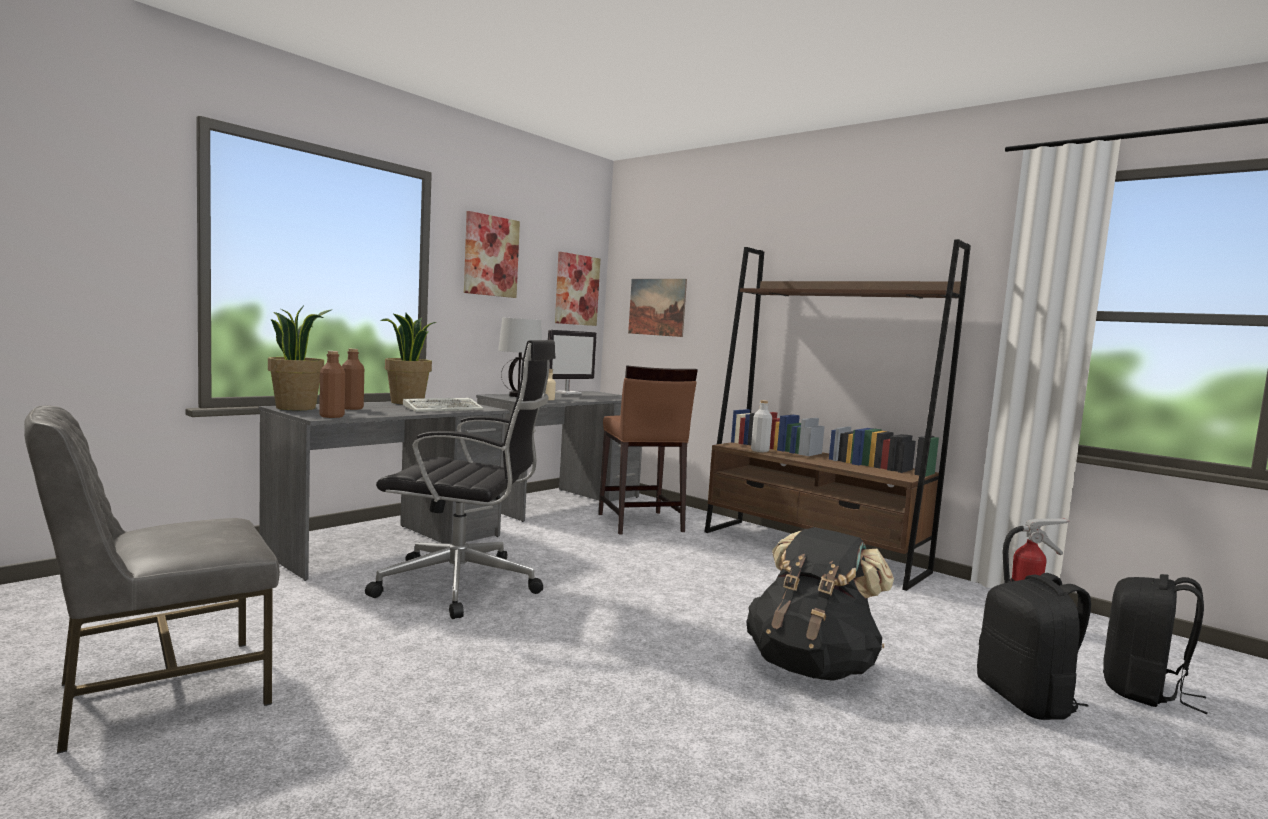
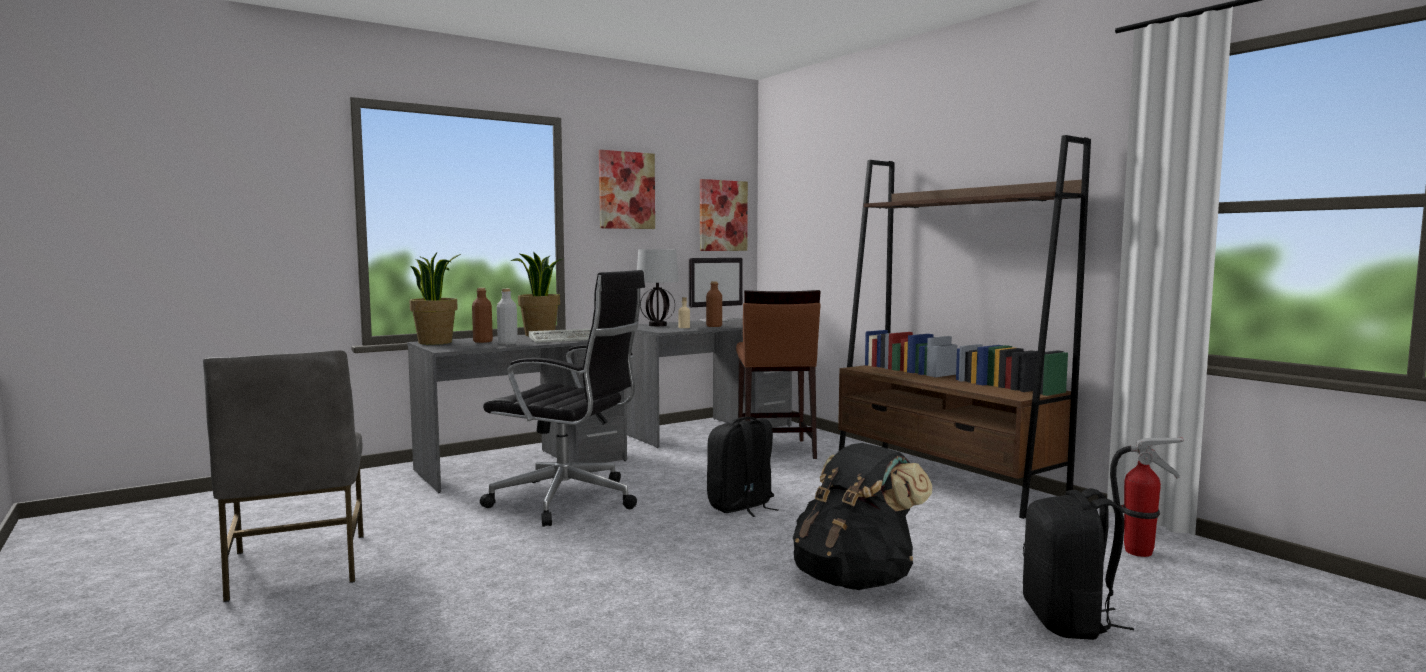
camera: 15 degrees right, 0 degrees up
grey chair [24,405,280,754] -> grey chair turned 90 degrees counterclockwise [203,350,364,602]
brown bottle [319,351,345,418] -> brown bottle moved to [706,281,722,327]
picture [628,279,687,337] -> none
grey bottle [751,400,772,452] -> grey bottle moved to [497,289,518,345]
black backpack [1103,574,1208,714] -> black backpack moved to [707,417,778,517]

